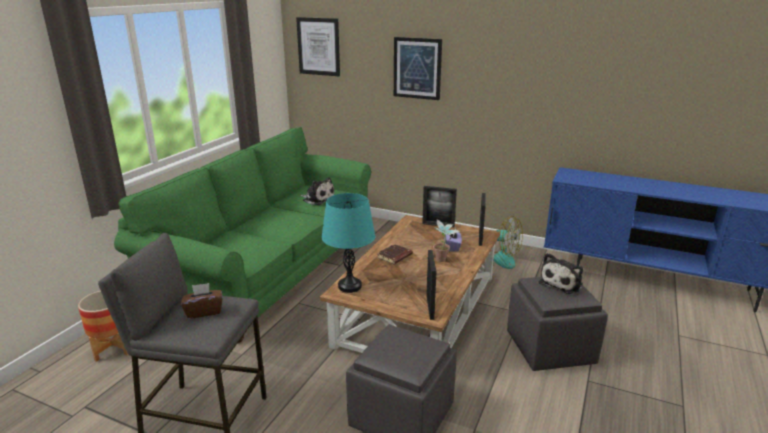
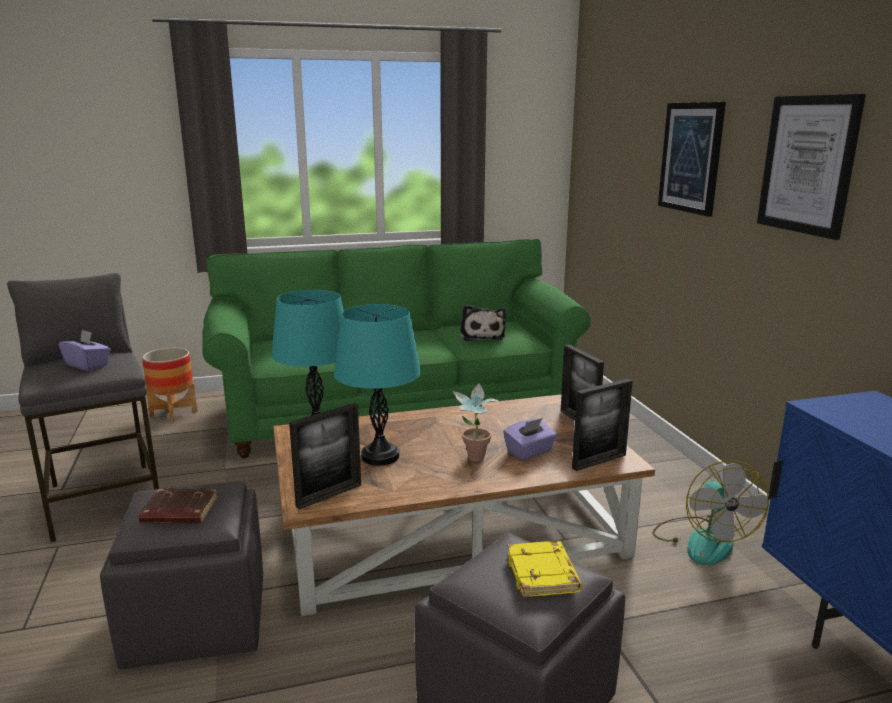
camera: 50 degrees right, 5 degrees down
brown tissue box [181,283,223,319] -> purple tissue box [59,330,111,371]
picture [296,17,340,76] -> picture moved to [757,94,866,240]
brown book [377,244,413,264] -> brown book moved to [139,488,218,524]
plush toy [539,253,583,294] -> yellow book [507,541,582,597]
none -> turquoise table lamp [334,304,421,466]

